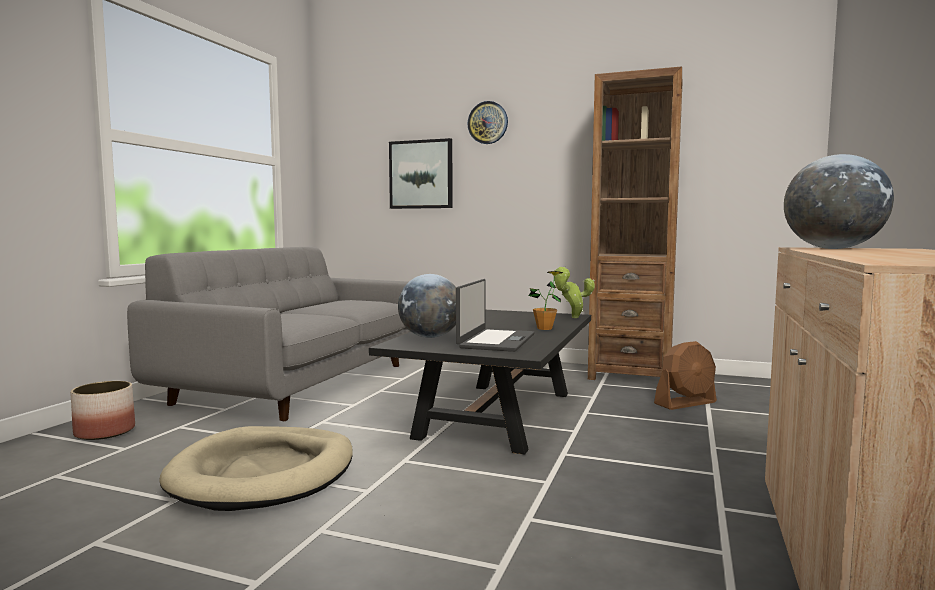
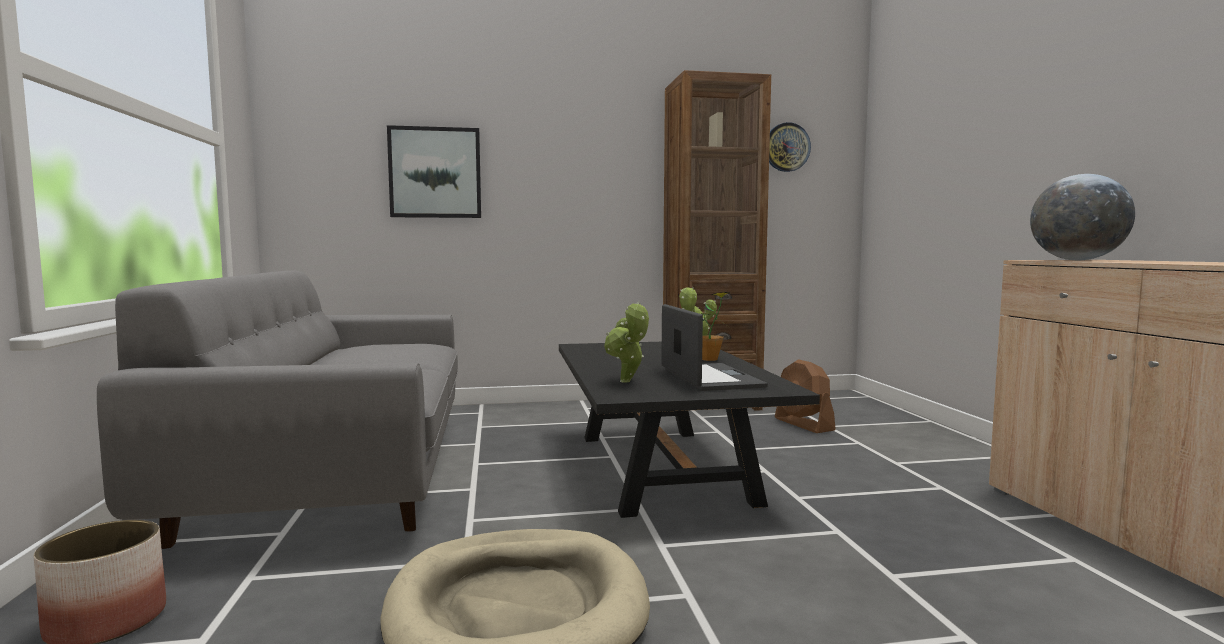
camera: 30 degrees left, 0 degrees up
globe [398,274,456,338] -> potted plant [604,302,649,383]
wall clock [468,101,508,144] -> wall clock moved to [769,122,811,172]
brown fan [654,341,717,410] -> brown fan turned 120 degrees clockwise [775,359,836,433]

